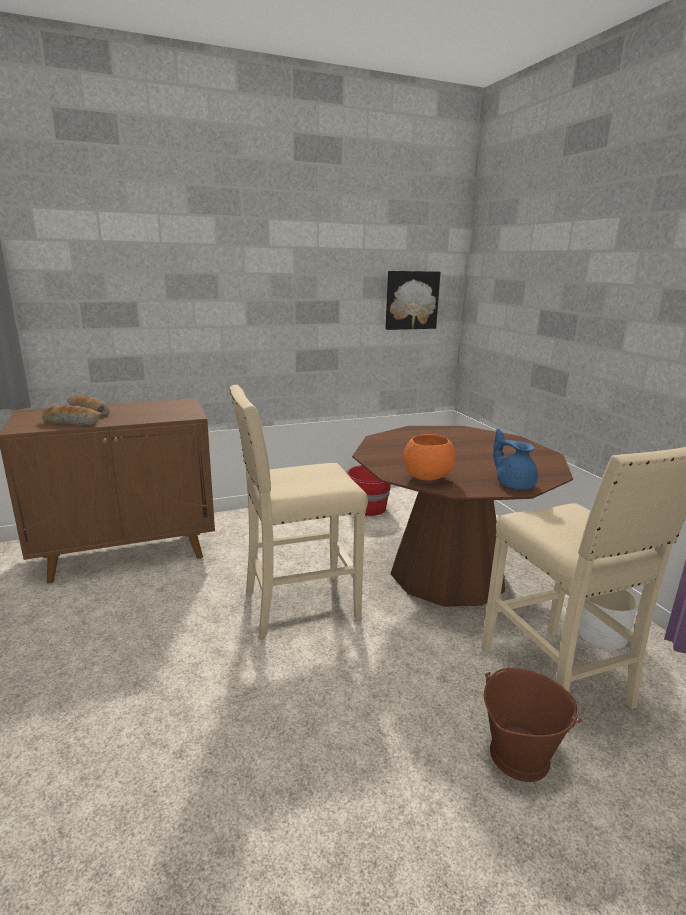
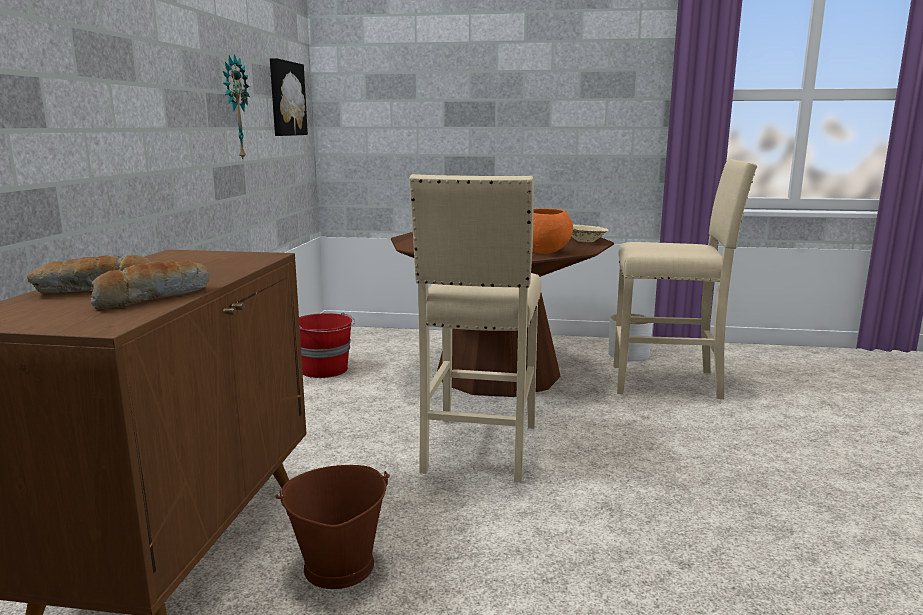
camera: 60 degrees left, 5 degrees down
brown bucket [484,668,581,782] -> brown bucket moved to [275,465,390,589]
blue teapot [493,429,538,489] -> beige bowl [571,225,609,242]
none -> wall clock [223,54,250,159]

